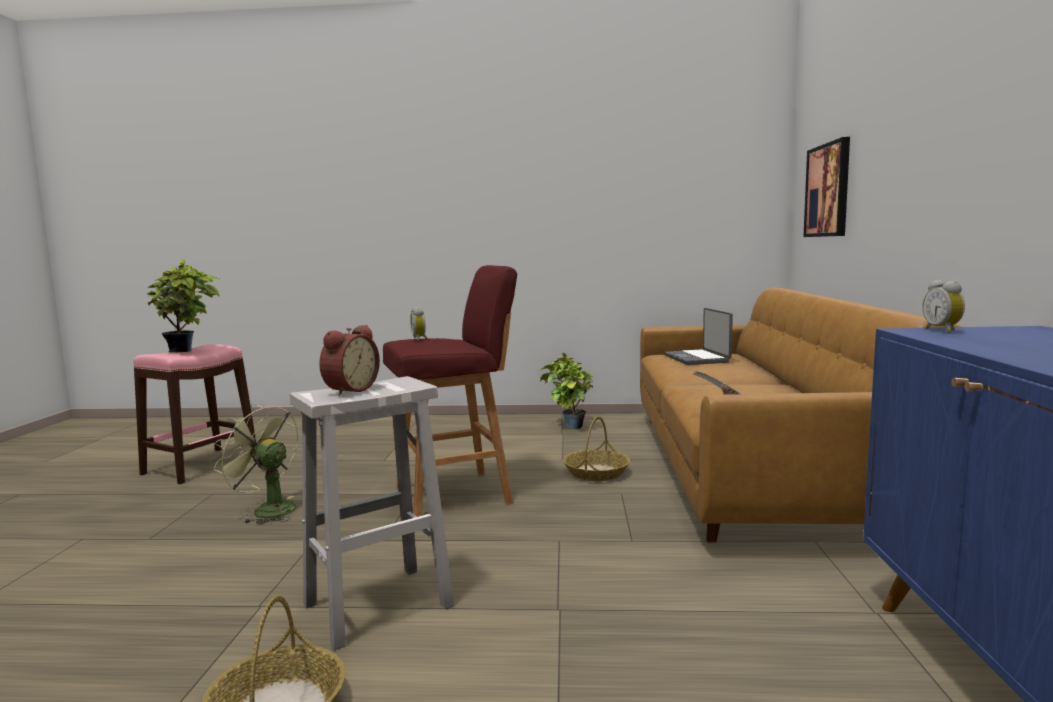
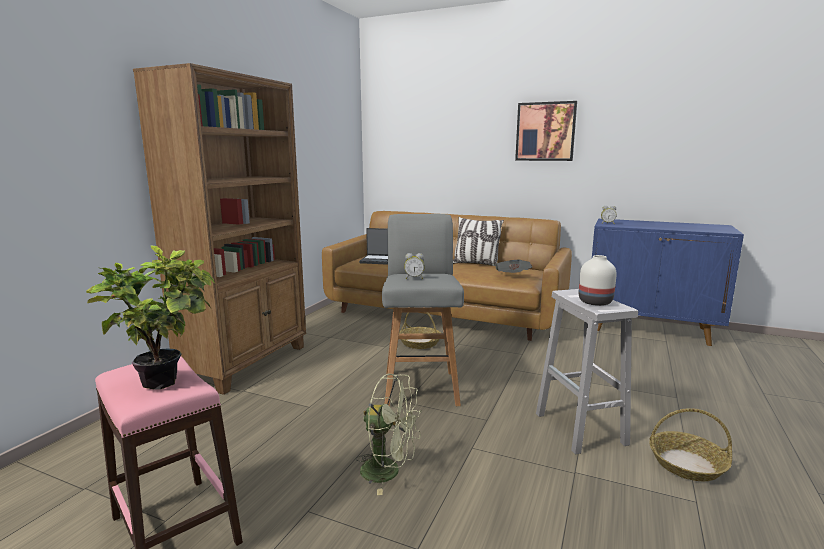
camera: 70 degrees left, 5 degrees up
green fan [213,404,298,525] -> green fan turned 120 degrees counterclockwise [356,374,422,495]
alarm clock [319,325,380,396] -> white vase [579,255,617,306]
red stool [383,265,517,517] -> grey stool [382,214,464,407]
potted plant [538,353,593,429] -> none
picture [803,137,850,237] -> picture moved to [515,101,577,161]
none -> brown bookcase [133,63,306,395]
none -> pillow [453,217,504,266]

